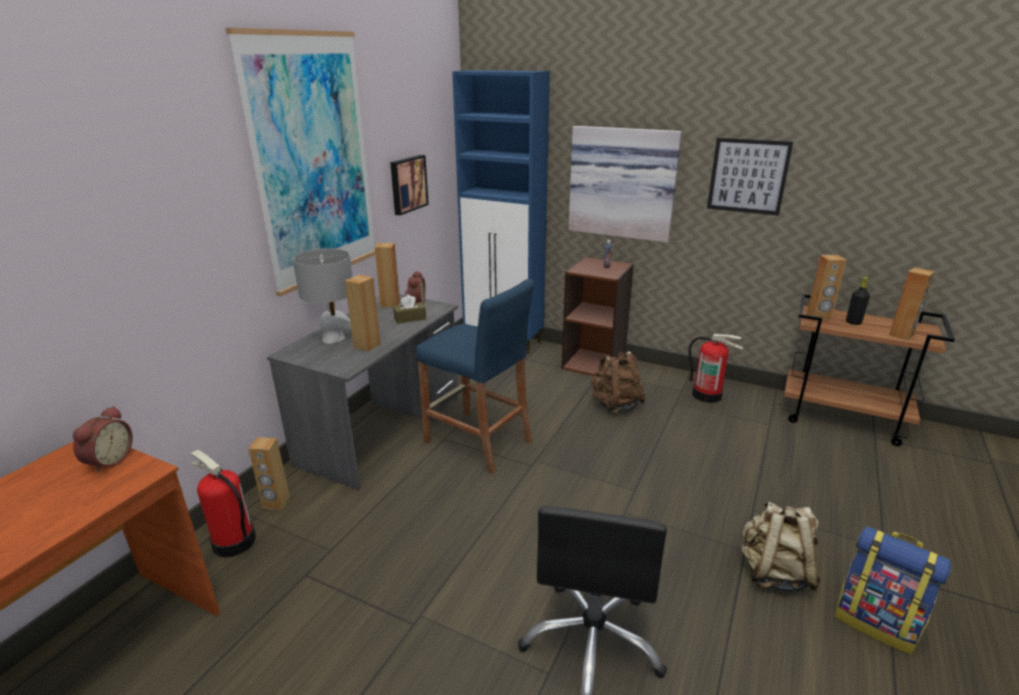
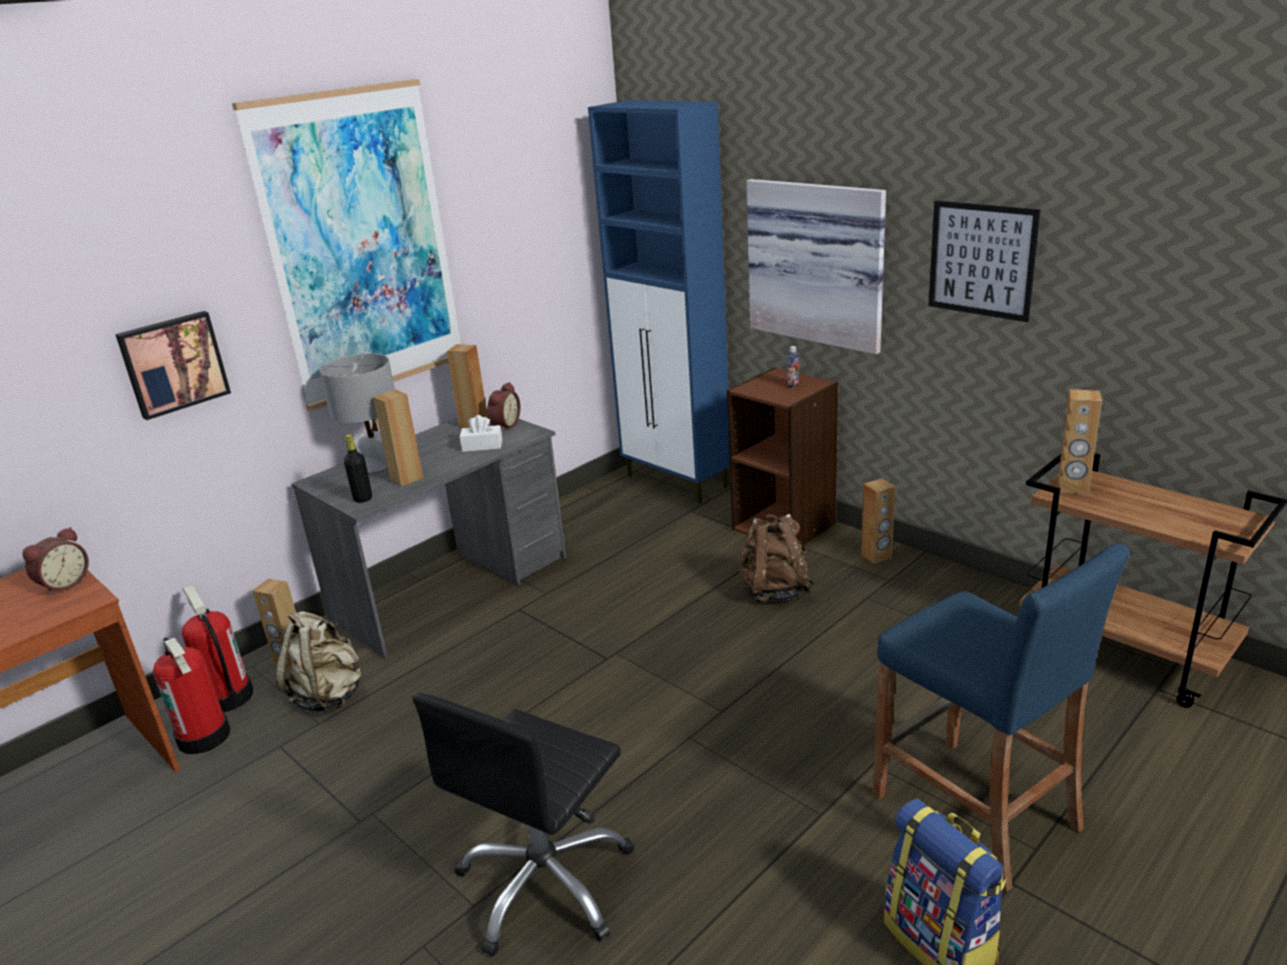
camera: 20 degrees right, 0 degrees up
picture [390,155,429,215] -> picture moved to [115,311,231,420]
brown tissue box [393,295,426,324] -> white tissue box [460,415,502,452]
blue stool [416,279,534,474] -> blue stool moved to [873,543,1130,892]
fire extinguisher [689,334,744,403] -> fire extinguisher moved to [153,638,230,755]
beige backpack [742,501,822,592] -> beige backpack moved to [275,611,361,712]
black bottle [846,277,870,325] -> black bottle moved to [344,434,372,503]
brown speaker [889,267,935,340] -> brown speaker moved to [861,479,895,564]

